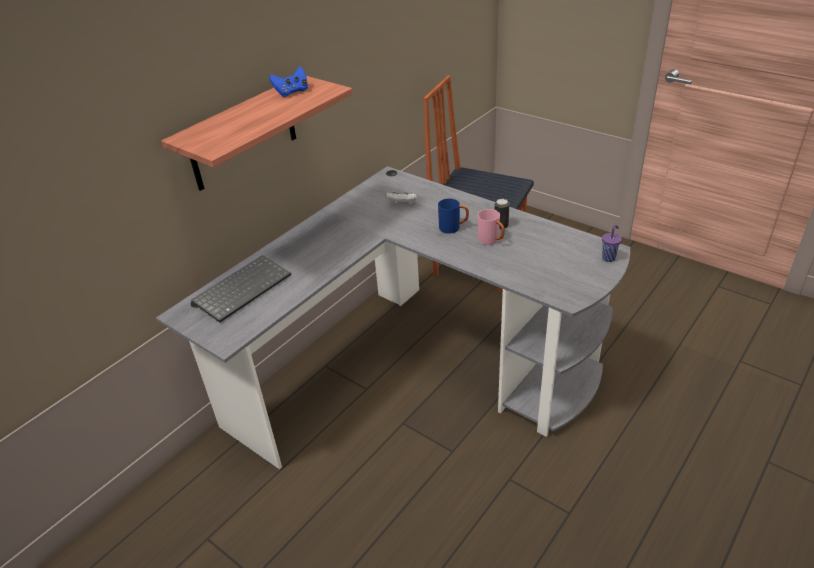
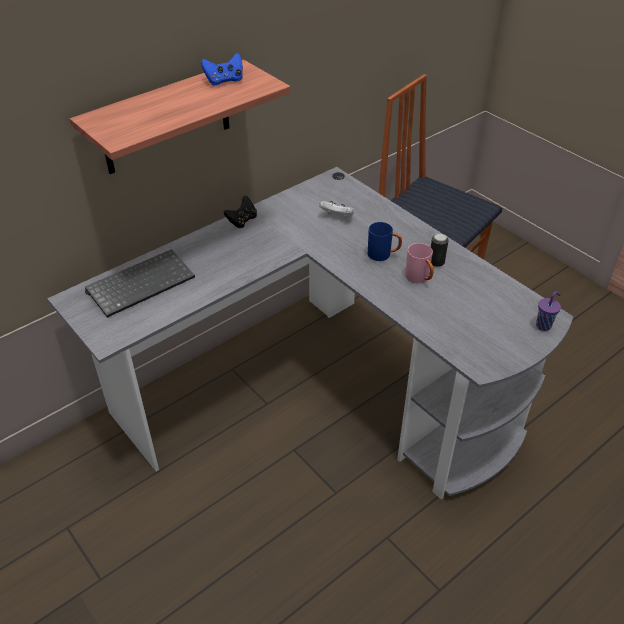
camera: 10 degrees right, 5 degrees up
none -> black game controller [224,196,257,228]

